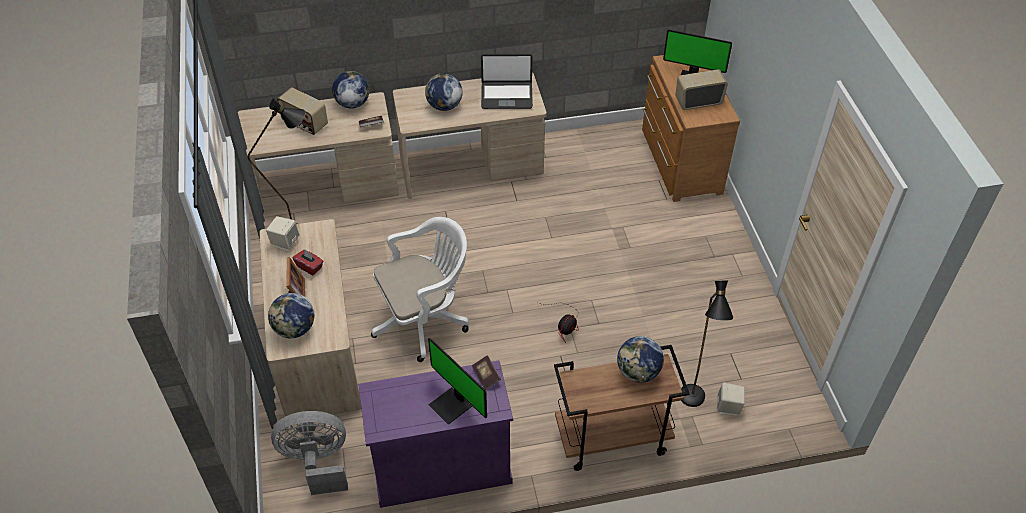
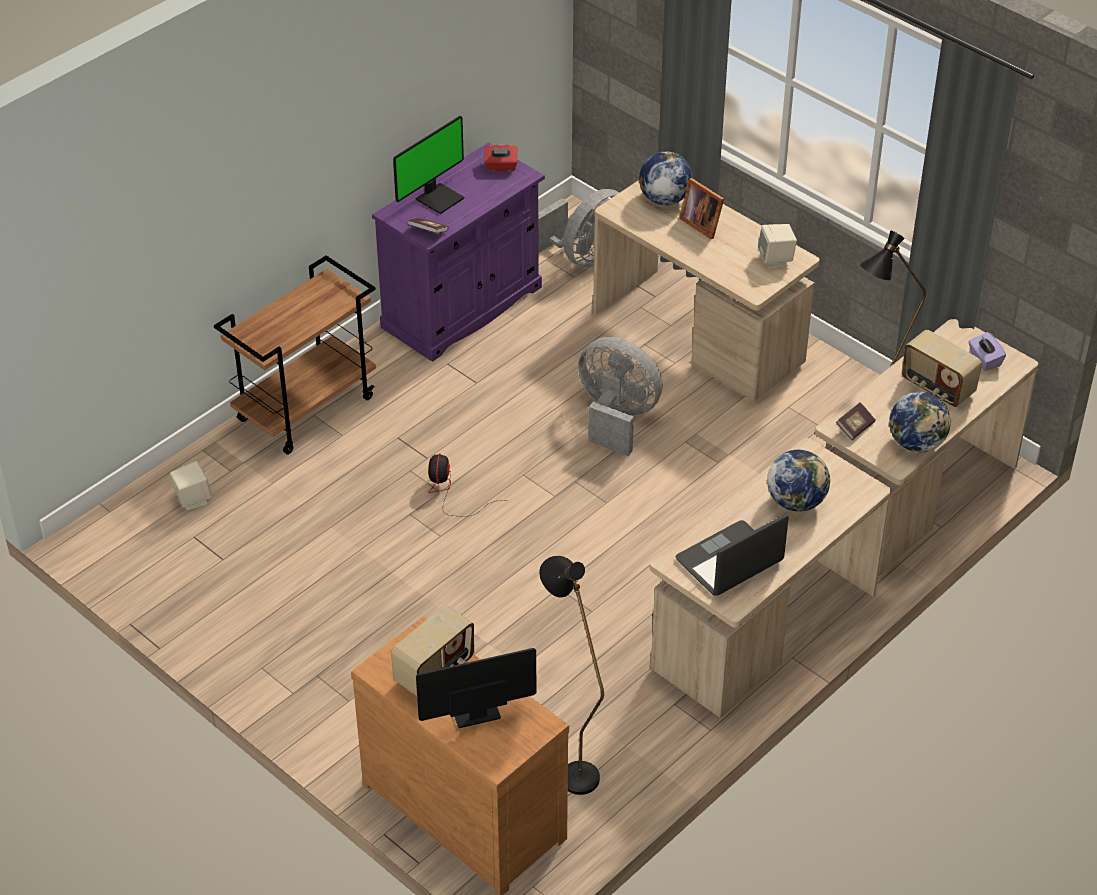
camera: 145 degrees right, 5 degrees down
radio [277,87,328,135] -> radio turned 135 degrees counterclockwise [902,330,982,407]
red tissue box [293,250,323,275] -> red tissue box moved to [484,145,518,172]
white office chair [371,217,469,362] -> grey fan [578,337,663,456]
monitor [428,338,487,425] -> monitor turned 120 degrees clockwise [393,116,465,214]
globe [617,336,664,383] -> none
black floor lamp [681,280,733,407] -> black floor lamp moved to [539,556,604,795]
none -> purple tissue box [968,332,1006,371]

